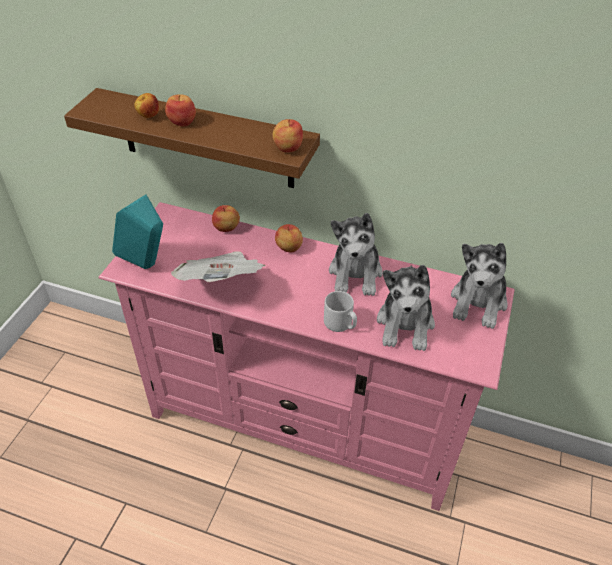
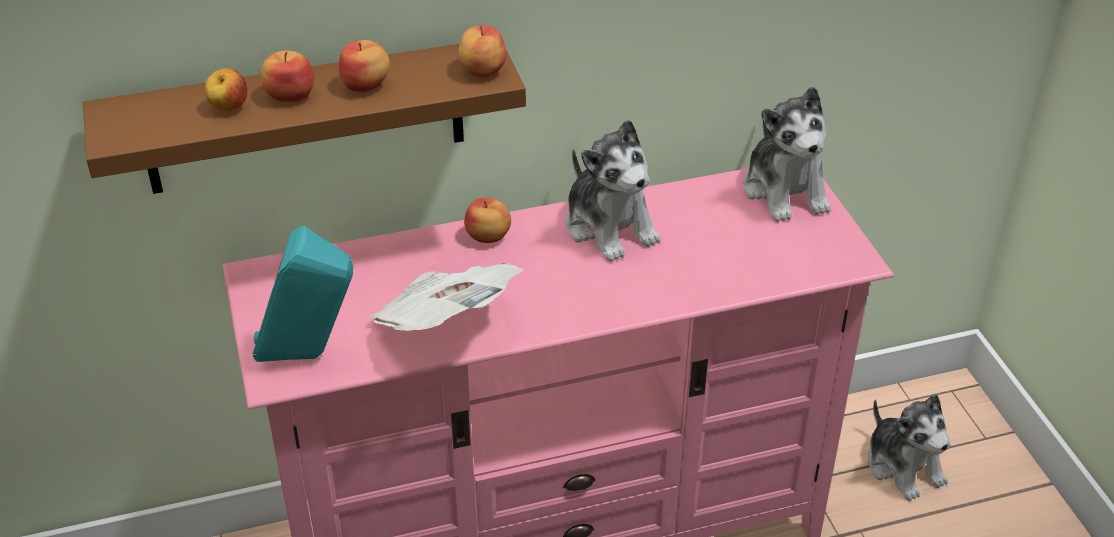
camera: 35 degrees left, 5 degrees down
apple [212,205,240,232] -> apple moved to [339,40,390,92]
grey mug [324,291,357,332] -> none
plush toy [377,265,435,351] -> plush toy moved to [868,394,951,501]

